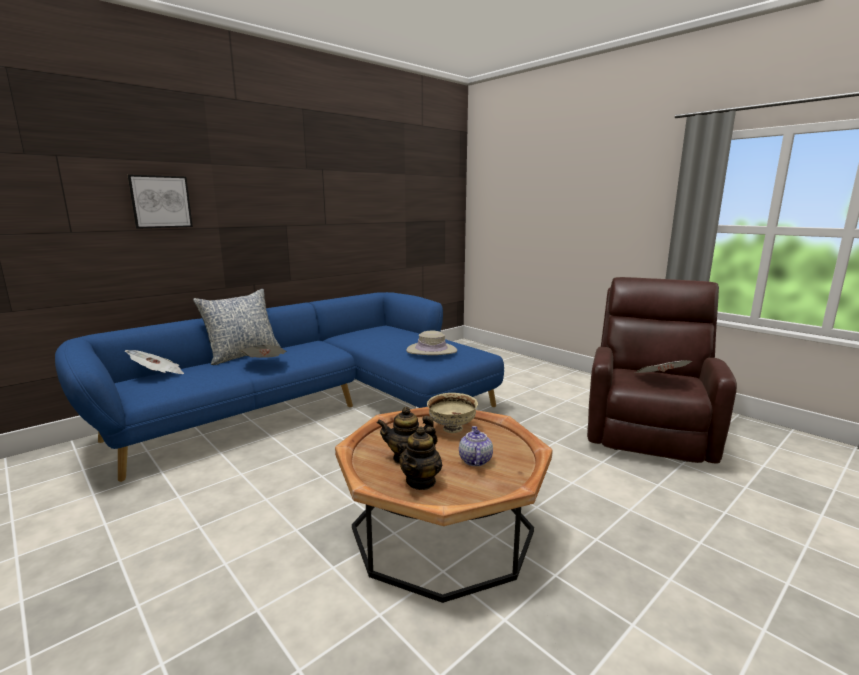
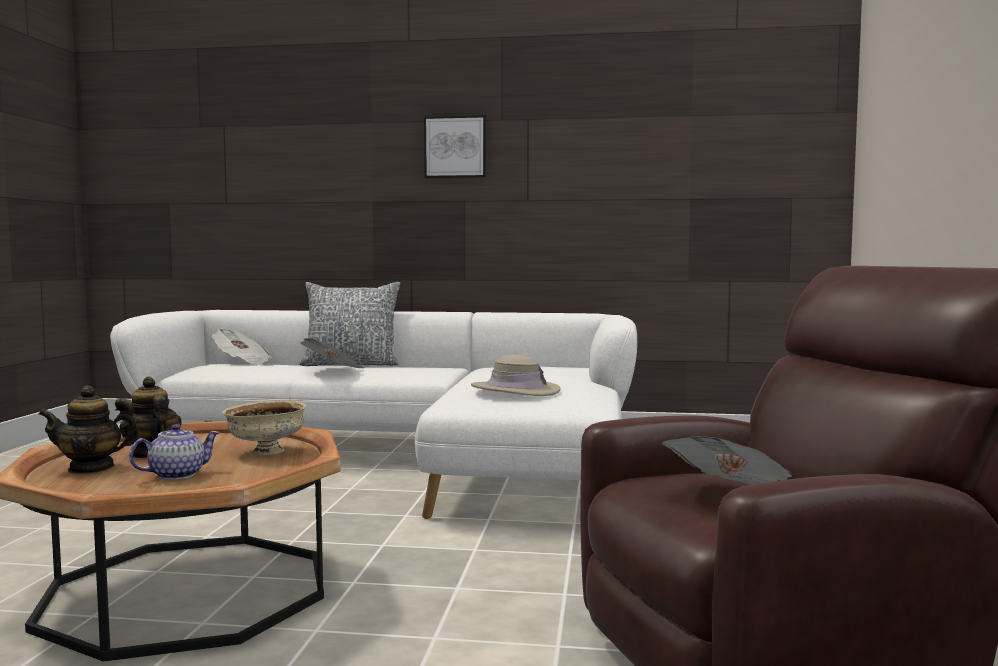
camera: 50 degrees right, 10 degrees down
blue sofa [55,292,504,482] -> white sofa [110,310,637,519]
picture [128,175,193,229] -> picture moved to [424,115,486,178]

